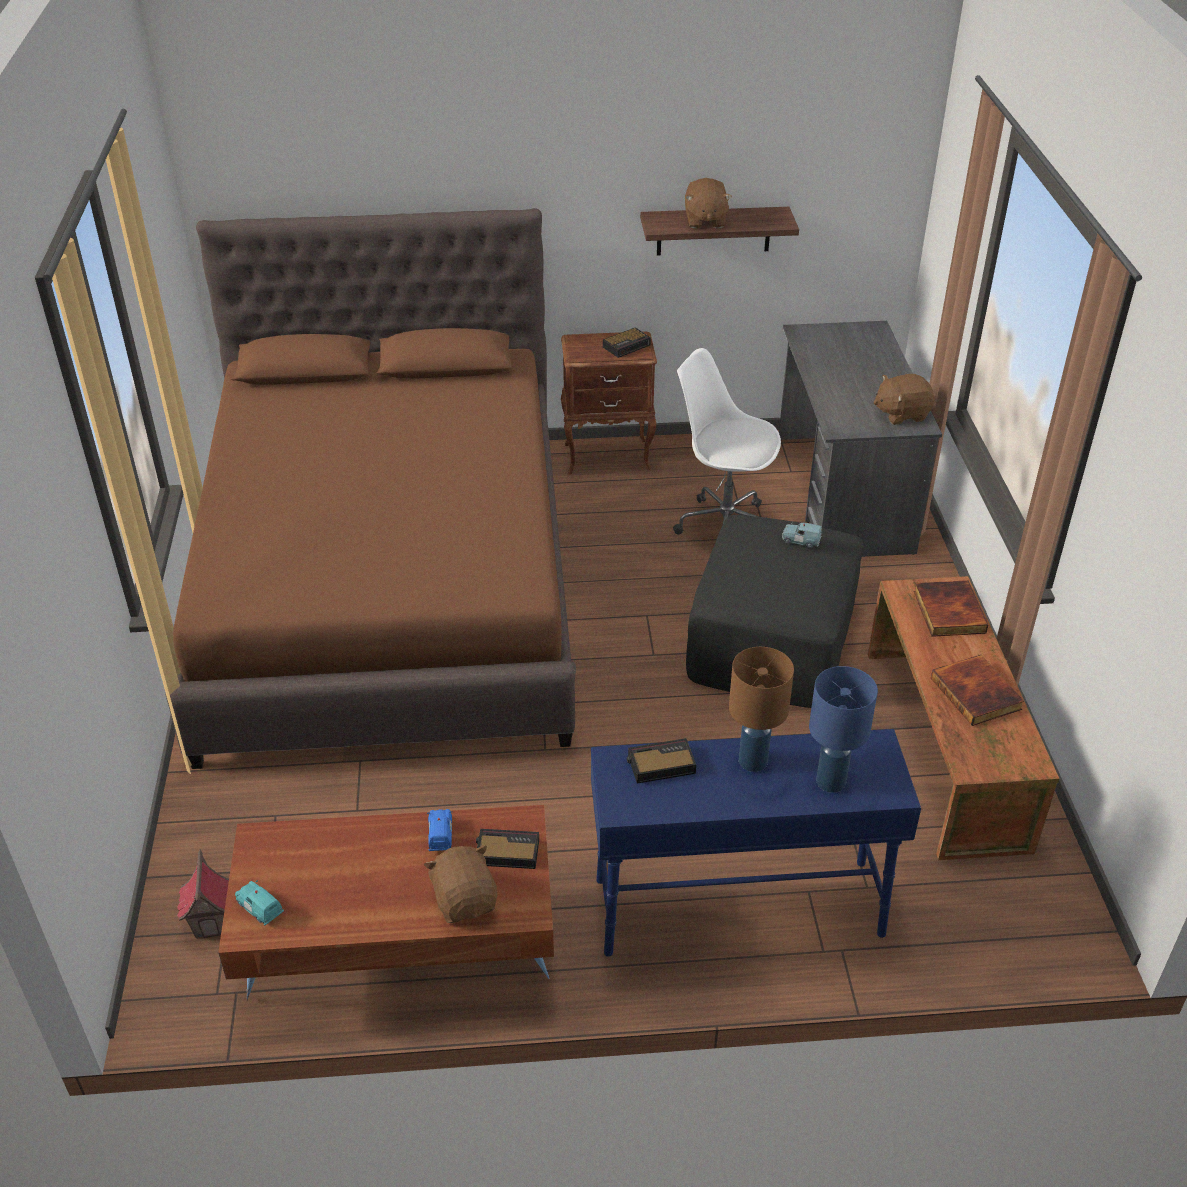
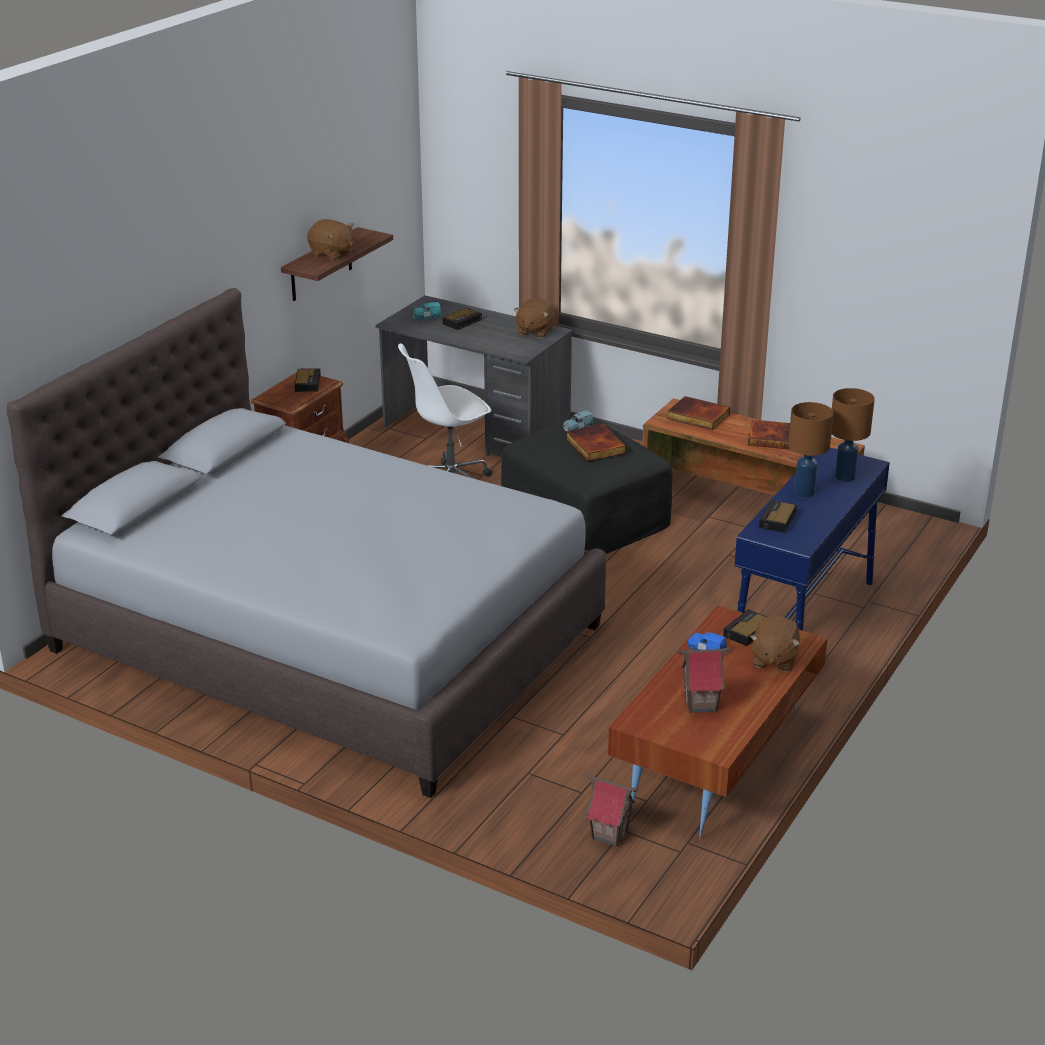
camera: 55 degrees left, 10 degrees down
brown bed [165,208,576,769] -> grey bed [6,288,606,798]
turquoise toy car [235,880,284,926] -> turquoise toy car moved to [413,302,441,321]
brown plush toy [424,845,497,923] -> brown plush toy turned 90 degrees counterclockwise [750,616,800,672]
blue table lamp [809,666,878,793] -> brown table lamp [831,388,875,482]
none -> alarm clock [443,308,482,330]
none -> book [566,424,626,461]
none -> toy house [677,647,732,713]

